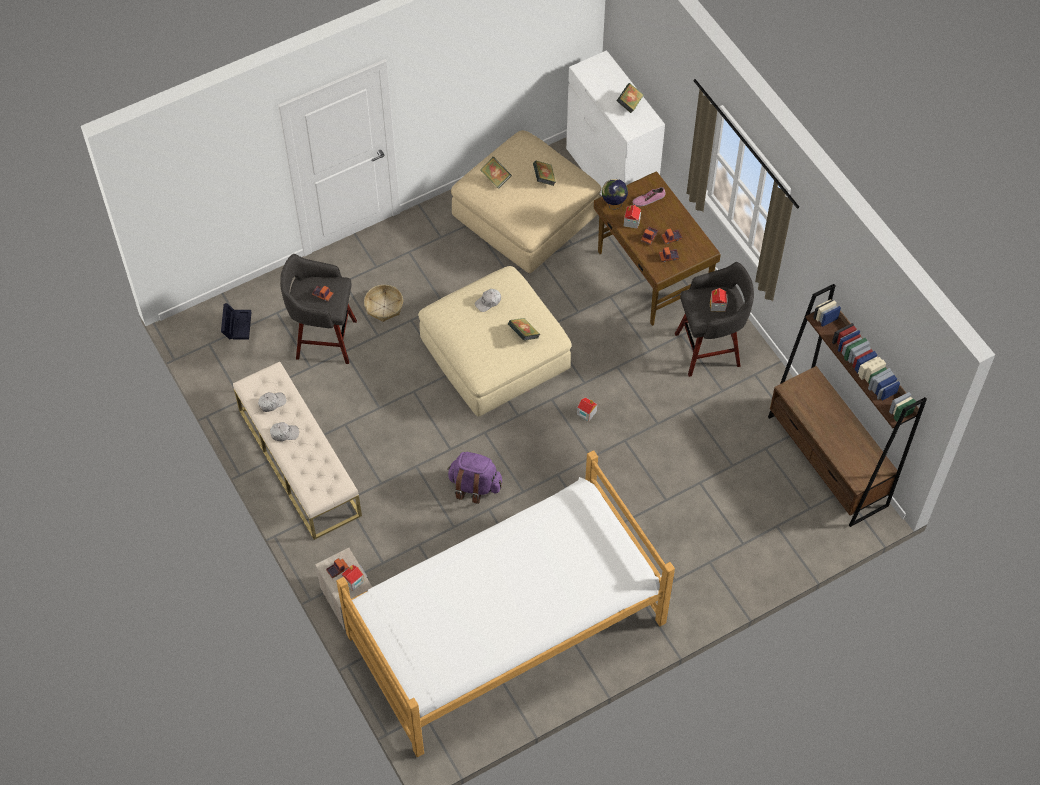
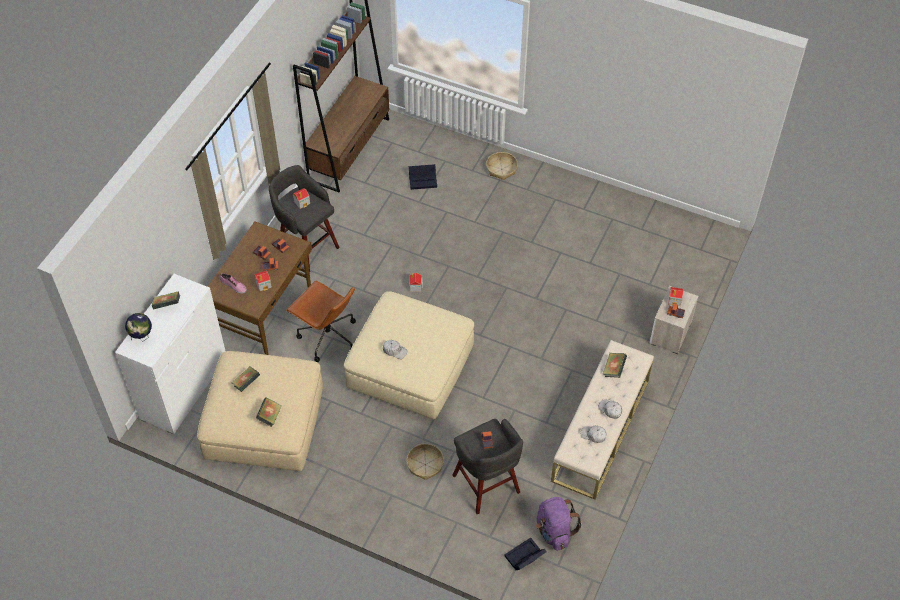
camera: 125 degrees left, 5 degrees down
bed [336,450,675,757] -> none
purple backpack [447,452,502,504] -> purple backpack moved to [536,497,582,551]
book [508,318,540,341] -> book moved to [603,353,627,378]
globe [602,179,628,210] -> globe moved to [125,313,152,342]
none -> brown office chair [286,281,356,362]
none -> black storage box [409,164,437,190]
none -> basket [486,152,518,180]

